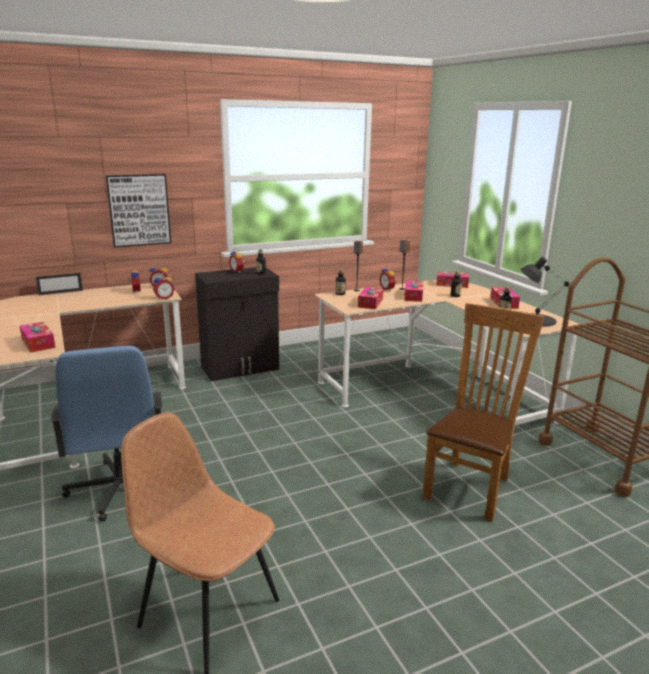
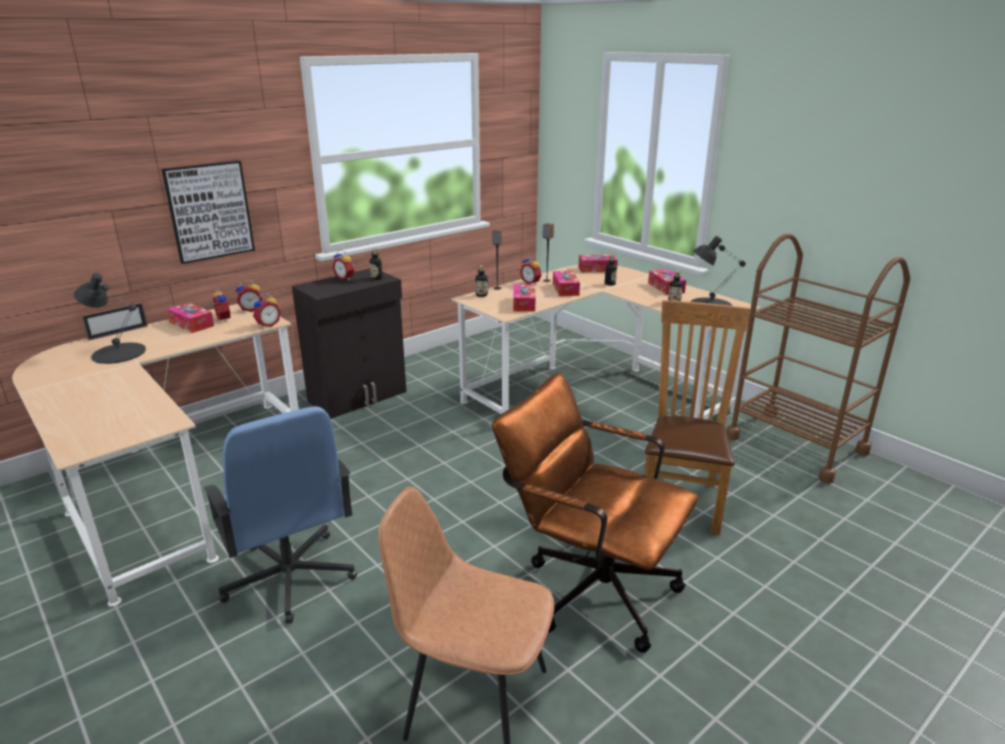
camera: 15 degrees left, 5 degrees up
tissue box [19,322,55,352] -> tissue box moved to [167,303,214,333]
none -> black table lamp [74,273,146,364]
none -> brown office chair [492,372,699,653]

